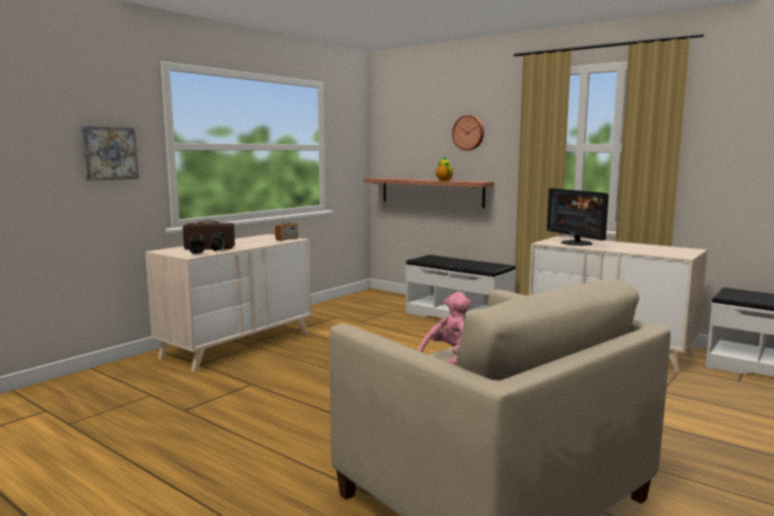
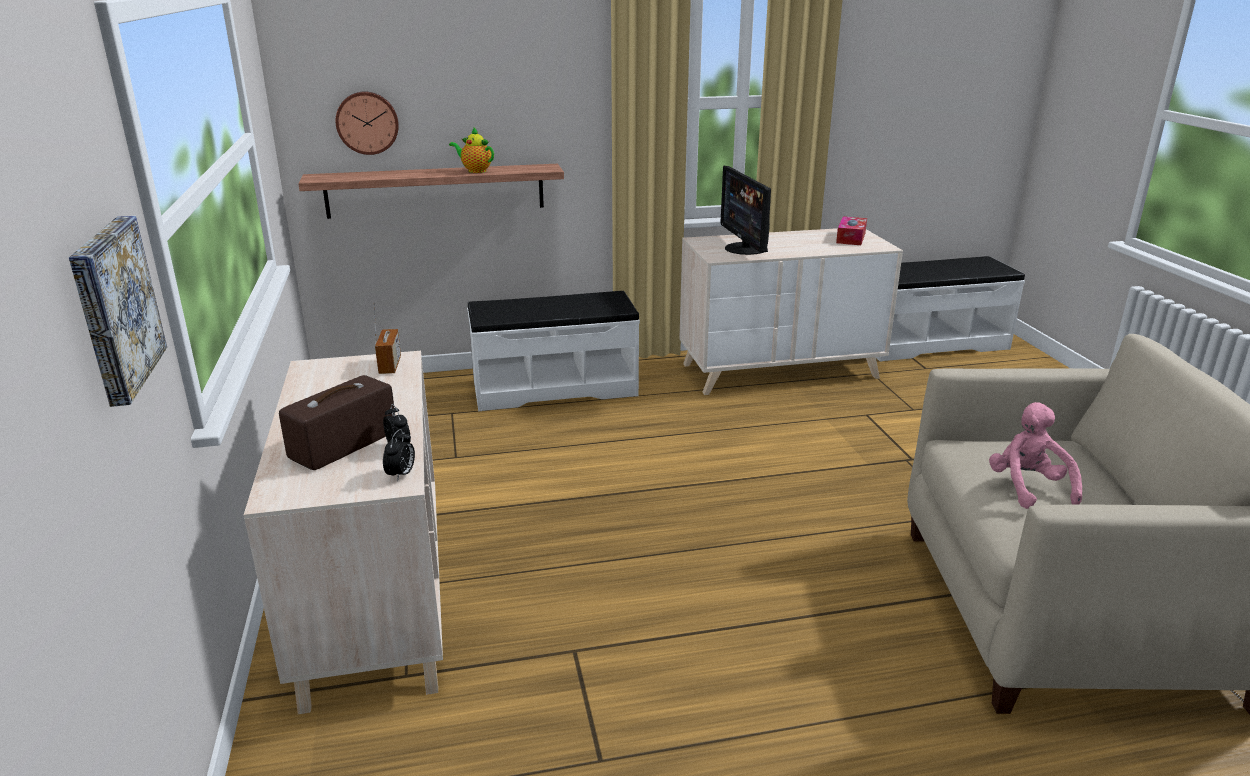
camera: 50 degrees left, 15 degrees up
wall clock [452,115,484,150] -> wall clock moved to [336,92,399,155]
monitor [547,188,609,246] -> monitor turned 60 degrees clockwise [720,166,771,255]
none -> tissue box [836,216,867,245]

